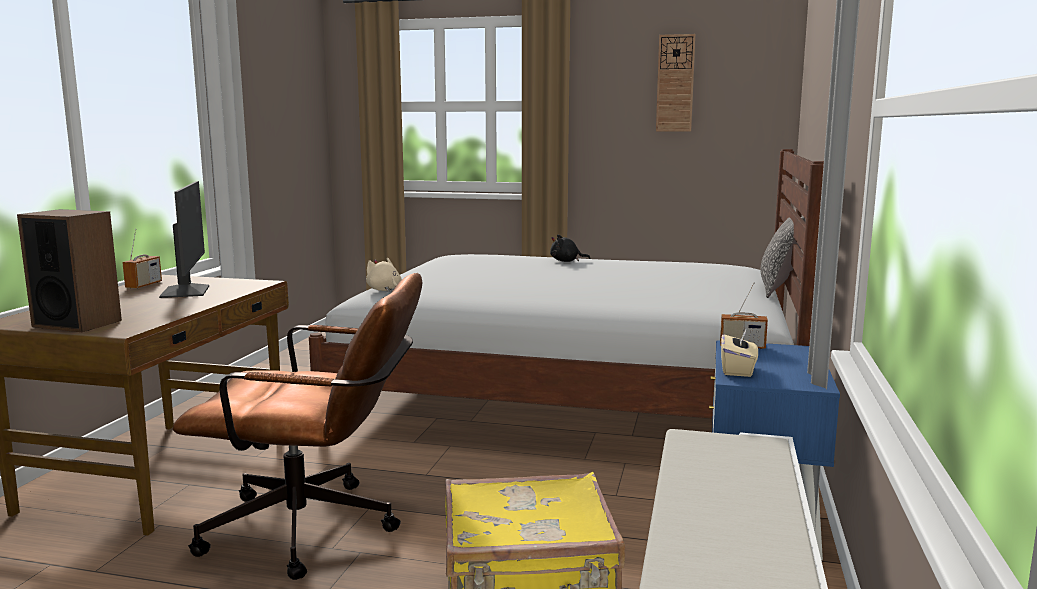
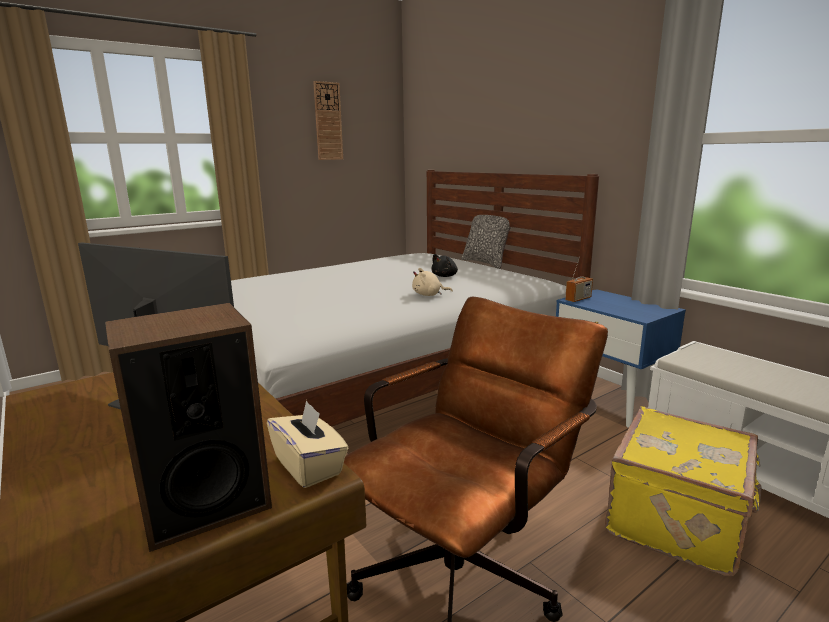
camera: 50 degrees left, 5 degrees up
radio [122,229,162,289] -> none
beige plush toy [366,258,402,292] -> beige plush toy moved to [412,268,453,296]
black plush toy [550,234,591,262] -> black plush toy moved to [431,254,458,277]
beige tissue box [721,330,758,377] -> beige tissue box moved to [267,400,349,488]

